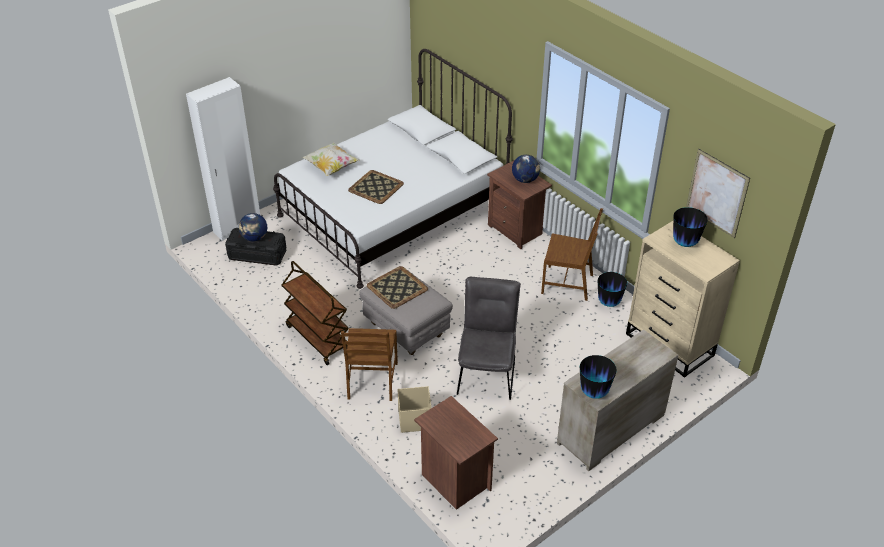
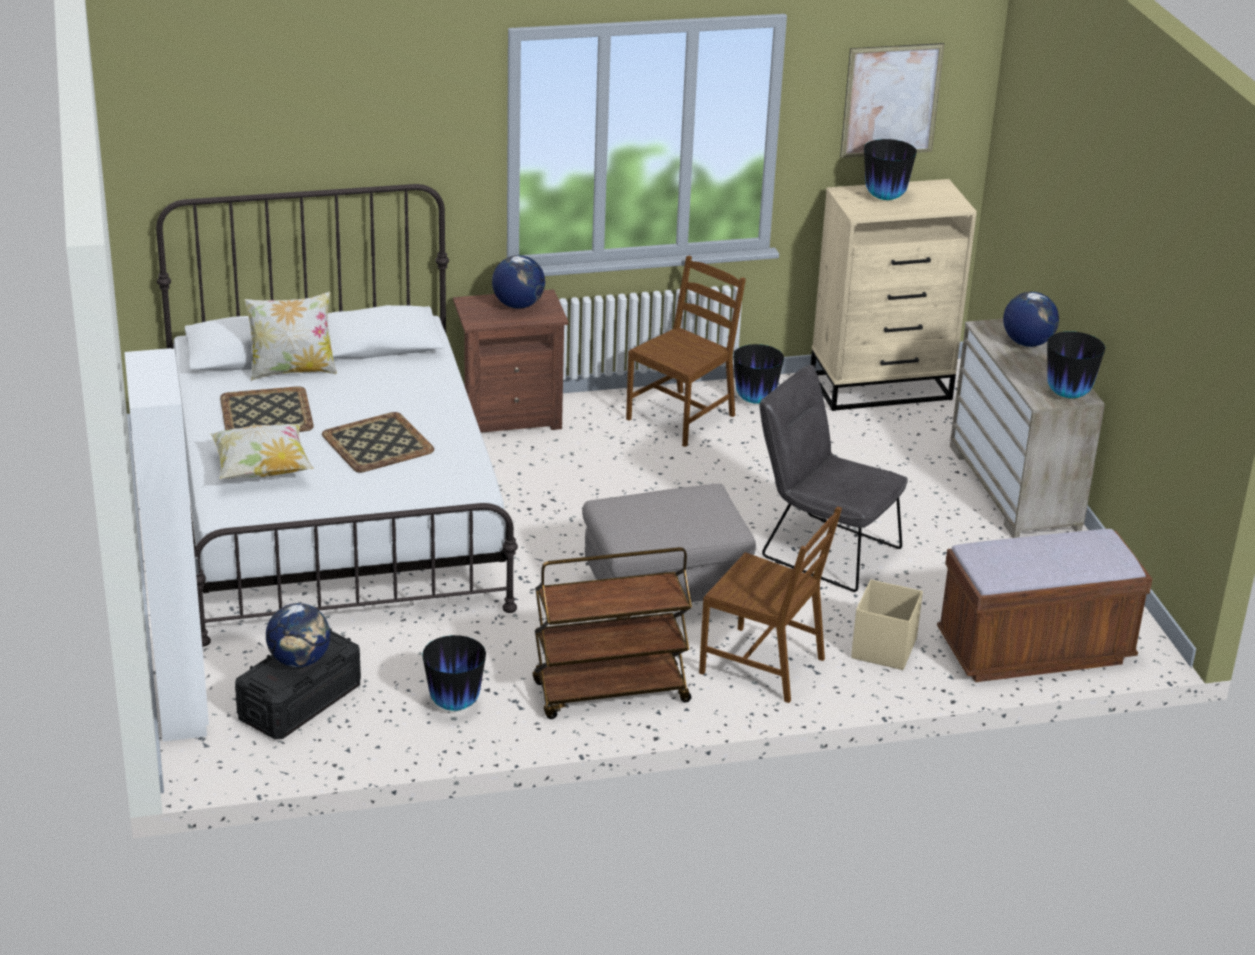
camera: 65 degrees left, 10 degrees down
tray [367,266,428,309] -> tray moved to [220,386,314,432]
brown nightstand [414,396,498,510] -> brown bench [937,529,1152,682]
none -> pillow [244,291,337,381]
none -> vase [422,635,486,711]
none -> globe [1003,292,1059,347]

